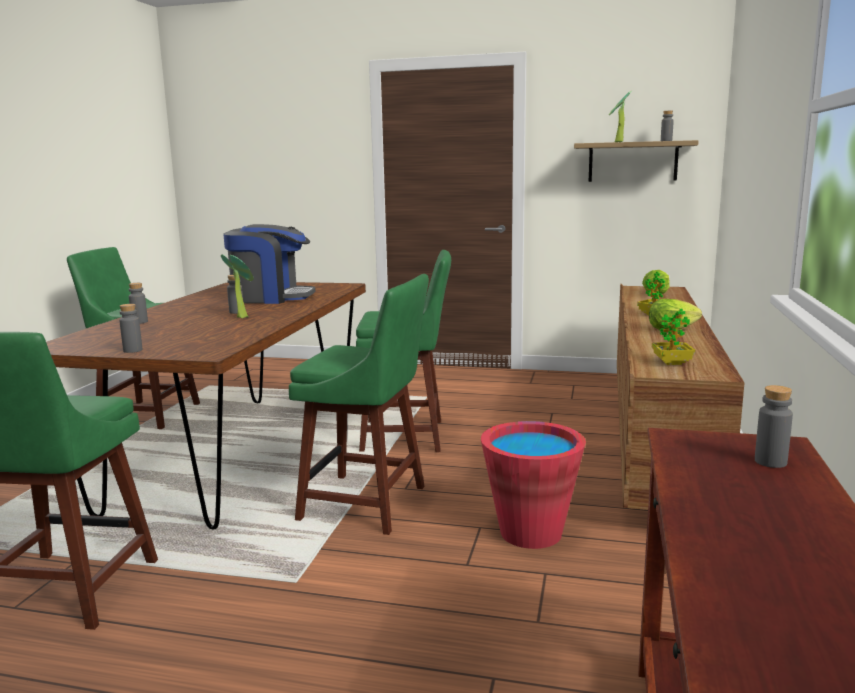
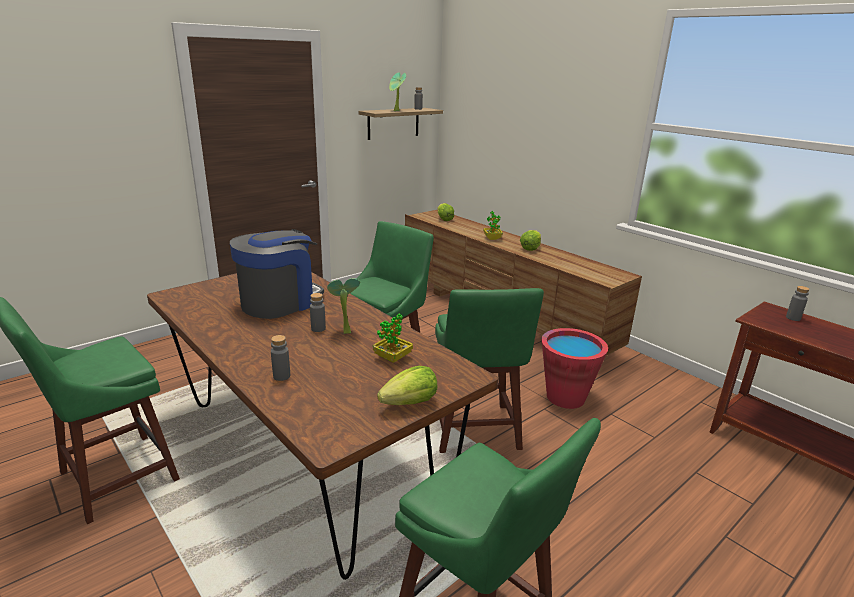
camera: 55 degrees left, 10 degrees up
grey bottle [119,304,142,353] -> lettuce [377,366,437,405]
green chair [289,274,429,535] -> green chair turned 120 degrees clockwise [435,288,544,453]
potted plant [652,309,695,365] -> potted plant moved to [373,314,413,363]

